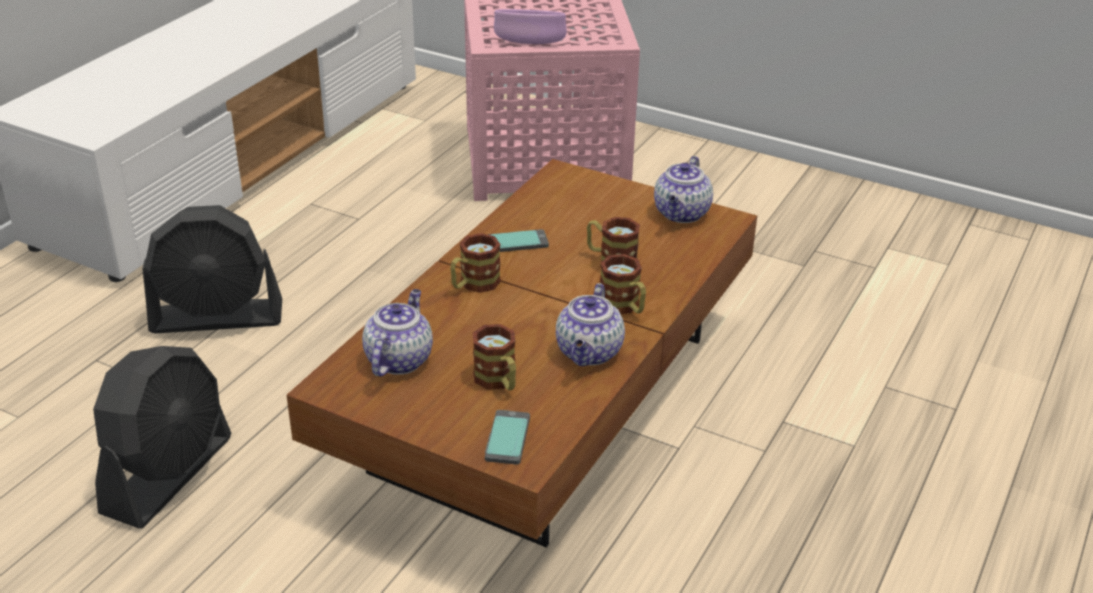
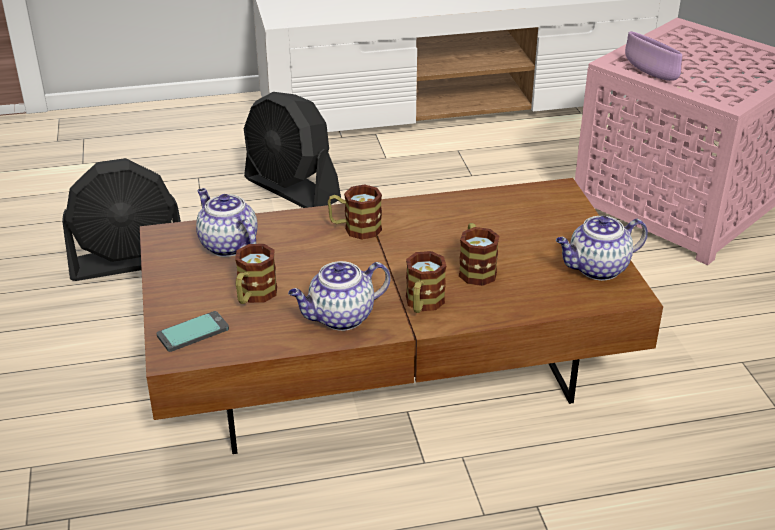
camera: 50 degrees right, 0 degrees up
teapot [362,289,433,376] -> teapot turned 105 degrees counterclockwise [196,188,258,257]
phone [487,229,549,252] -> none

